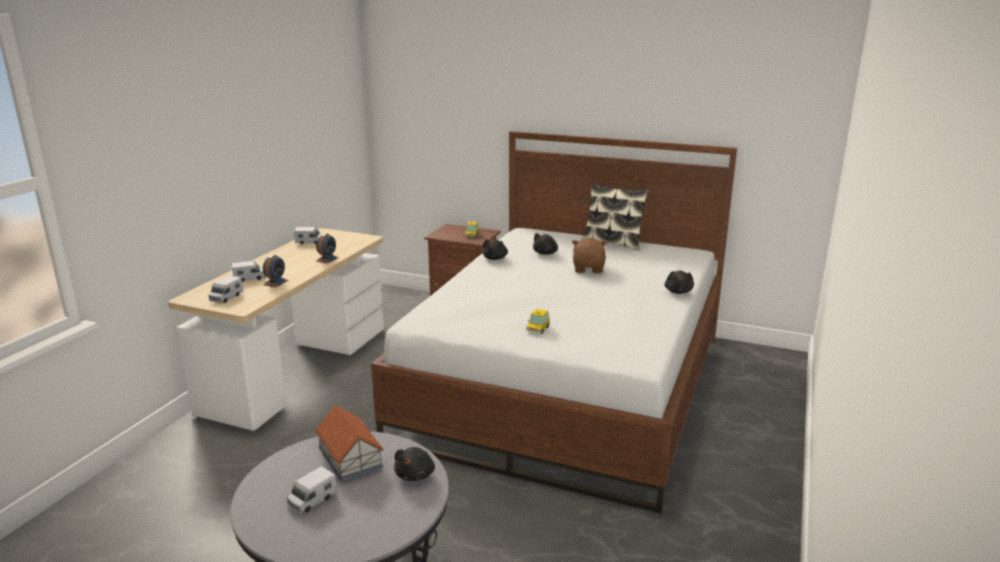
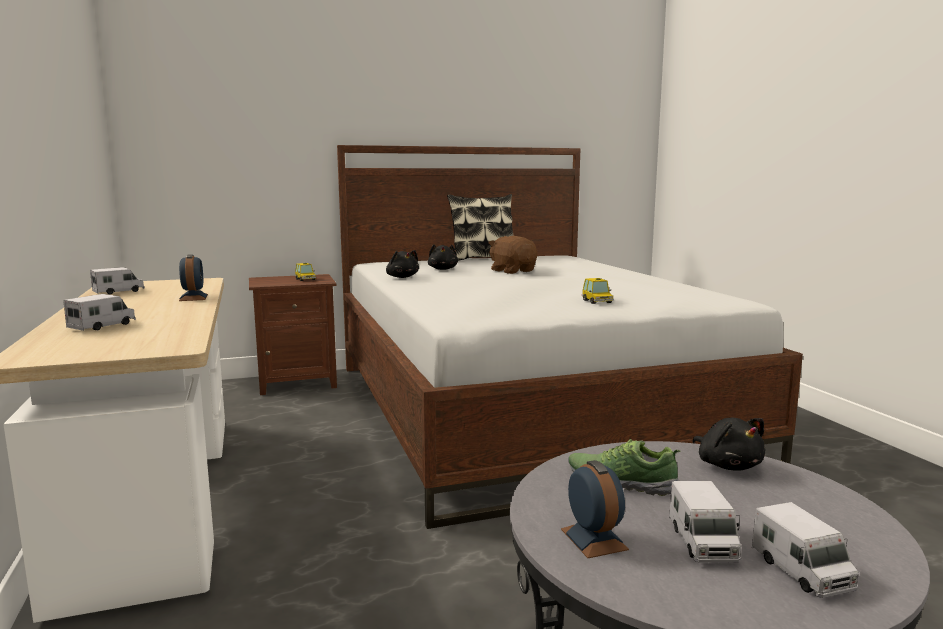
camera: 40 degrees left, 10 degrees down
toy truck [208,276,243,303] -> toy truck moved to [752,502,859,598]
alarm clock [263,255,288,287] -> alarm clock moved to [561,460,629,558]
toy house [315,405,384,482] -> shoe [568,439,681,496]
black plush toy [664,271,694,294] -> none

